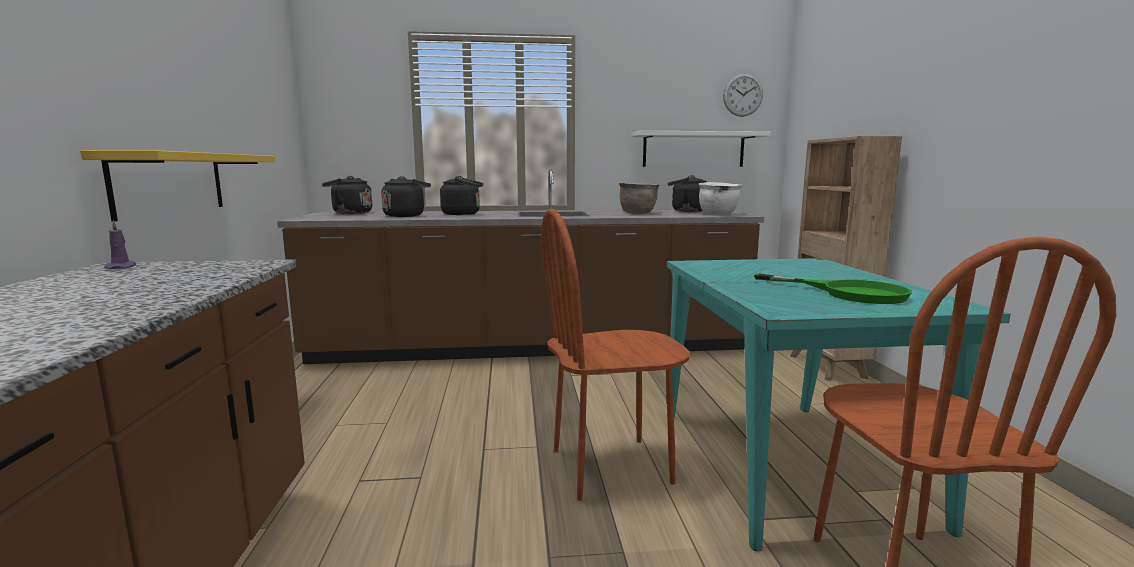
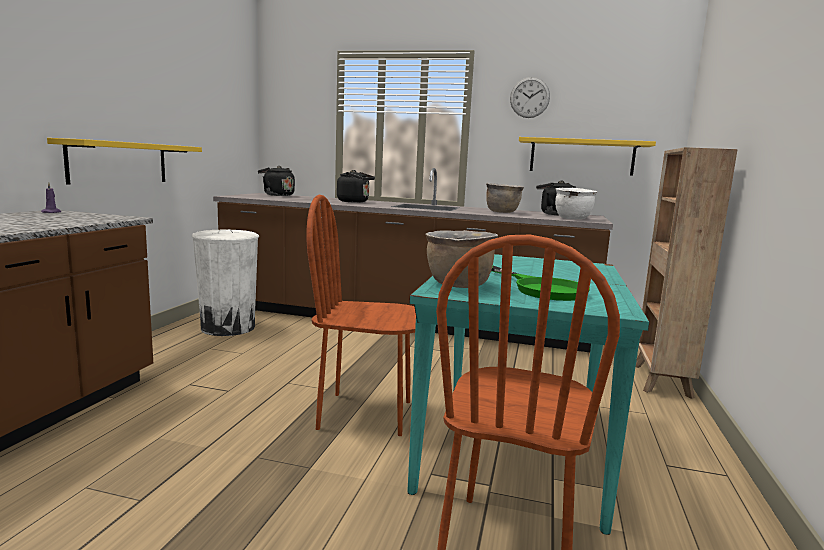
camera: 20 degrees right, 0 degrees up
black kettle [381,176,431,217] -> none
white shelf [631,131,771,167] -> yellow shelf [519,137,656,176]
wall clock [723,73,763,117] -> wall clock moved to [510,77,550,118]
none -> white trash can [191,229,259,336]
none -> brown cooking pot [425,230,498,288]

